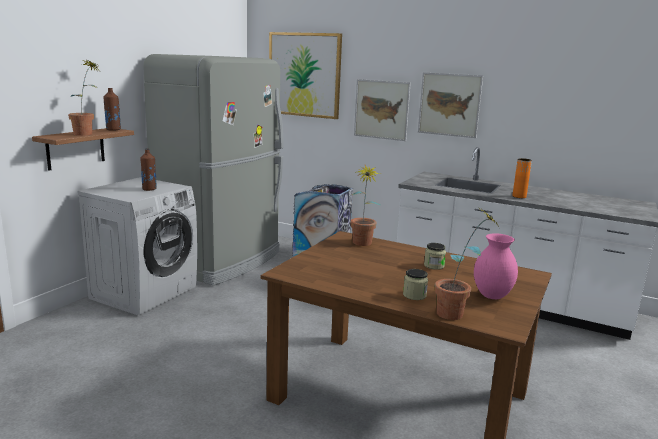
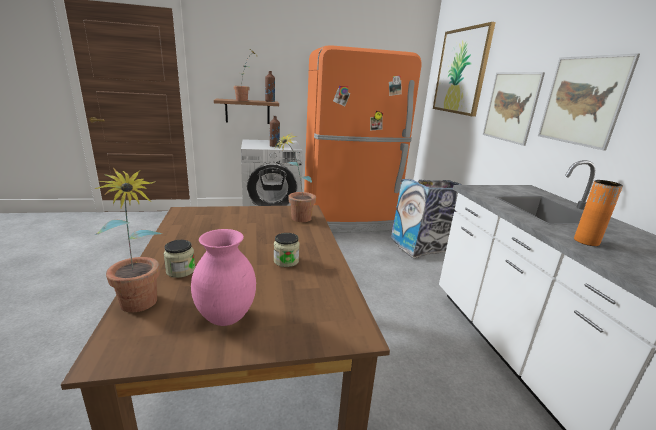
camera: 50 degrees right, 5 degrees up
grey fridge [143,54,284,285] -> orange fridge [304,45,421,232]

